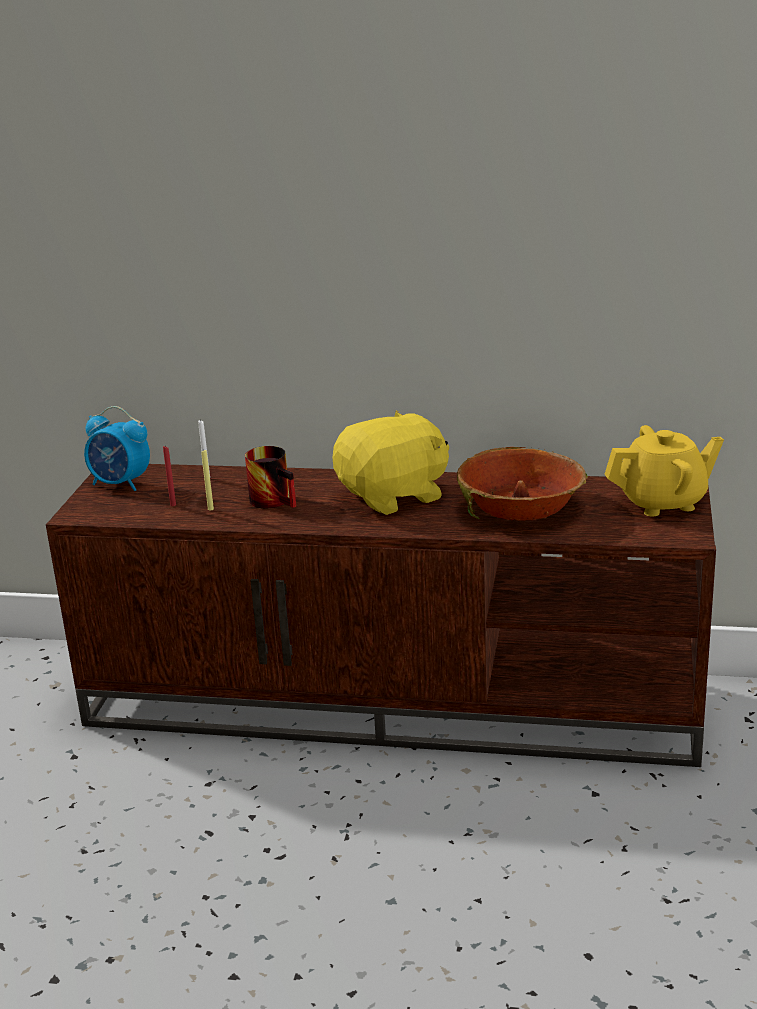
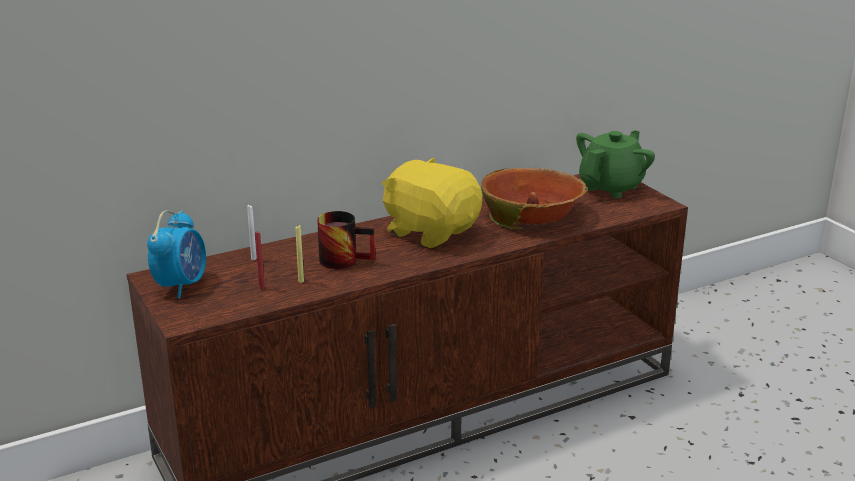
camera: 40 degrees left, 0 degrees up
alarm clock [84,406,150,491] -> alarm clock turned 60 degrees counterclockwise [147,210,206,299]
yellow plush toy [333,410,449,515] -> yellow plush toy turned 75 degrees counterclockwise [382,158,482,248]
yellow teapot [604,425,724,517] -> green teapot [576,130,655,198]

